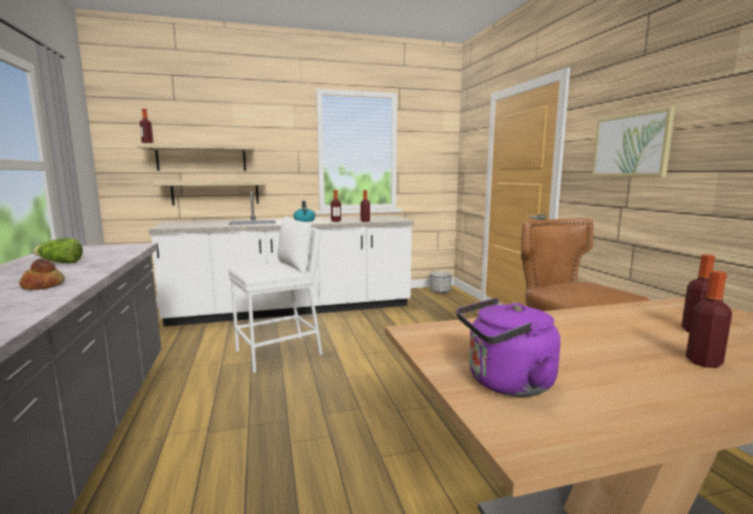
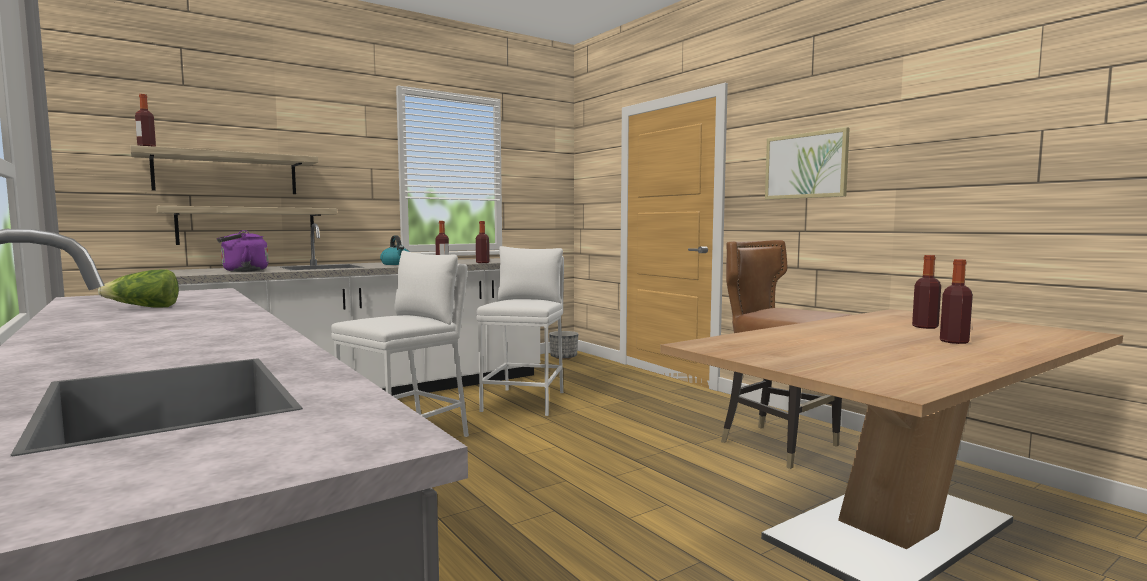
camera: 20 degrees left, 5 degrees down
bread [19,259,65,290] -> none
purple kettle [456,298,560,397] -> purple kettle moved to [217,230,269,272]
none -> white stool [476,246,564,416]

